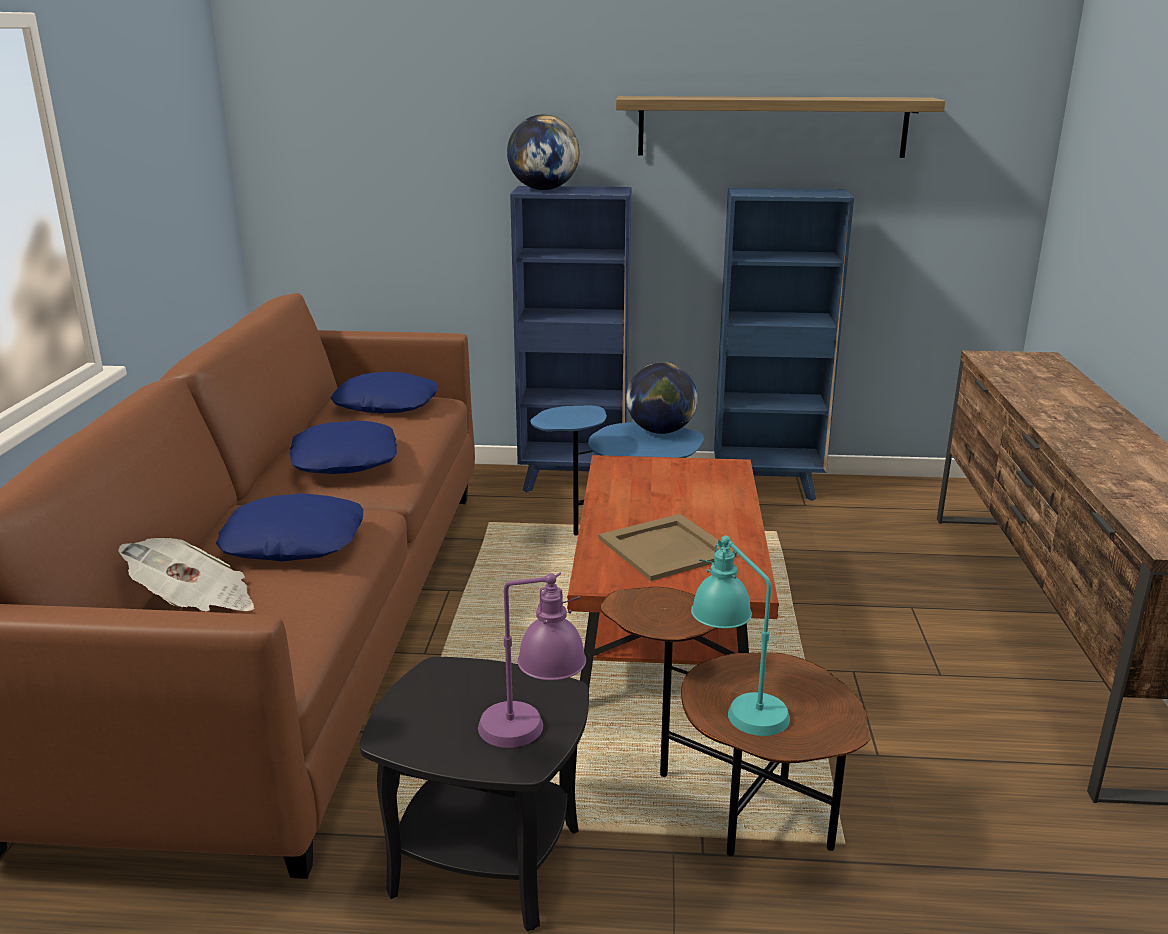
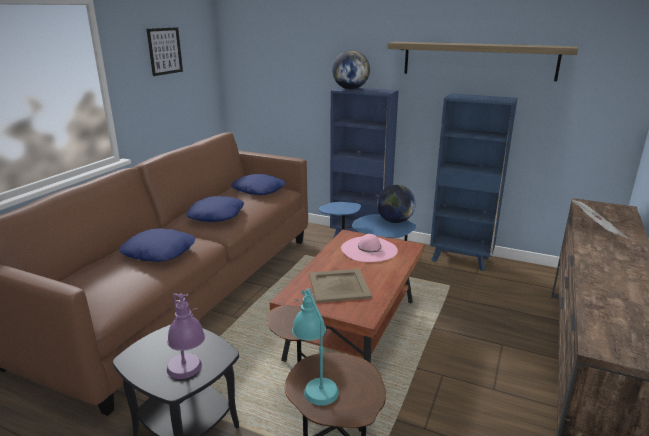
camera: 20 degrees right, 0 degrees up
newspaper [118,538,255,612] -> newspaper moved to [571,200,630,239]
none -> picture [146,27,183,76]
none -> pink hat [341,234,398,262]

